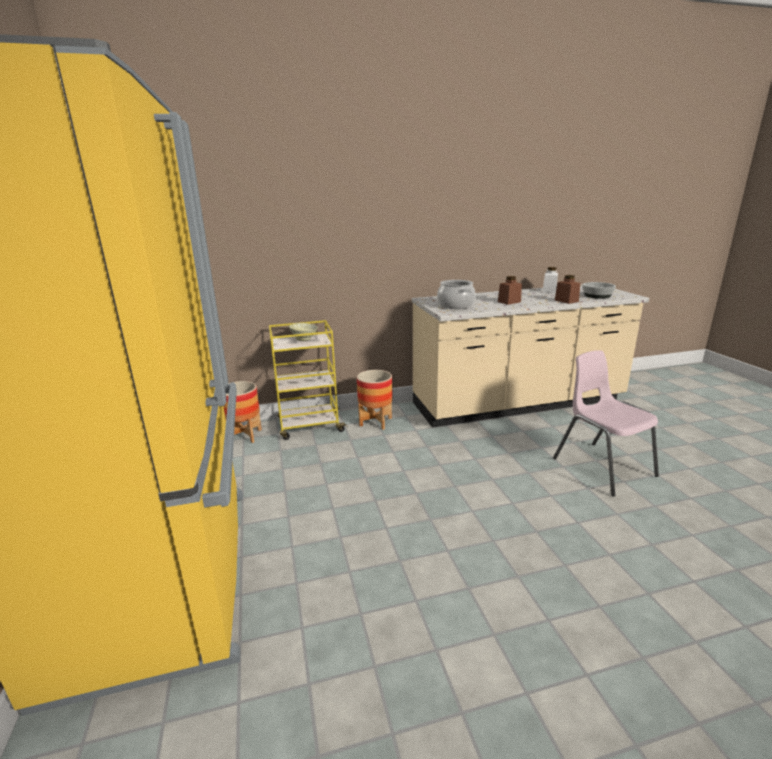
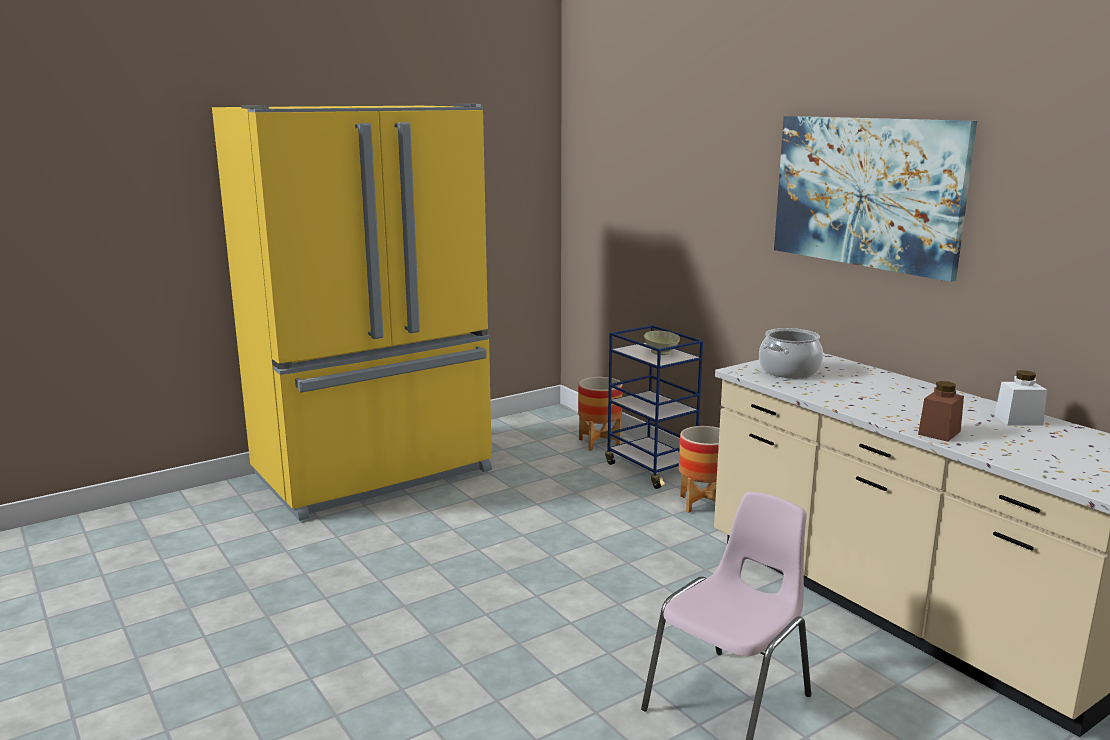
camera: 70 degrees right, 5 degrees down
yellow cart [269,320,348,440] -> blue cart [605,325,703,489]
brown jar [498,276,522,305] -> none
bowl [583,282,616,299] -> none
none -> picture [774,116,977,282]

